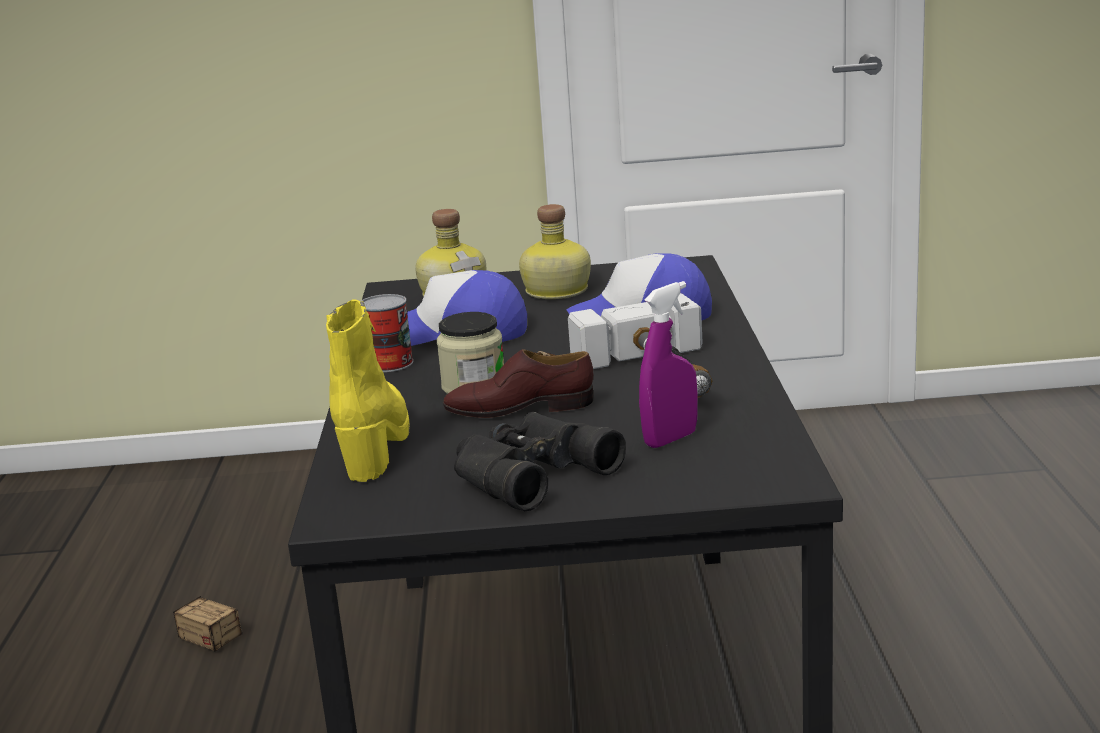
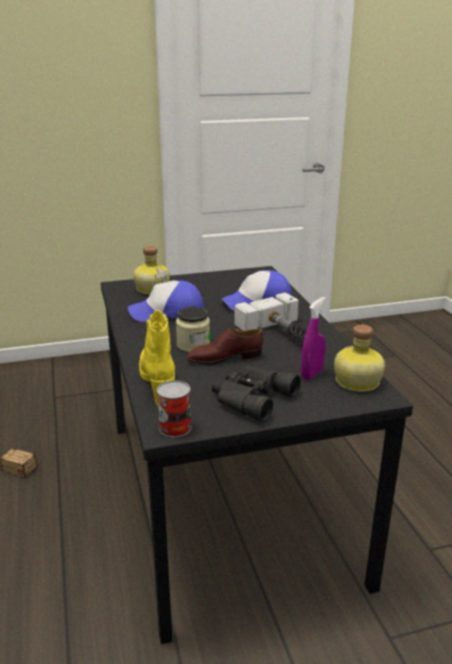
camera: 15 degrees left, 5 degrees up
can [360,294,413,372] -> can moved to [157,381,192,437]
bottle [519,204,591,299] -> bottle moved to [334,325,385,392]

